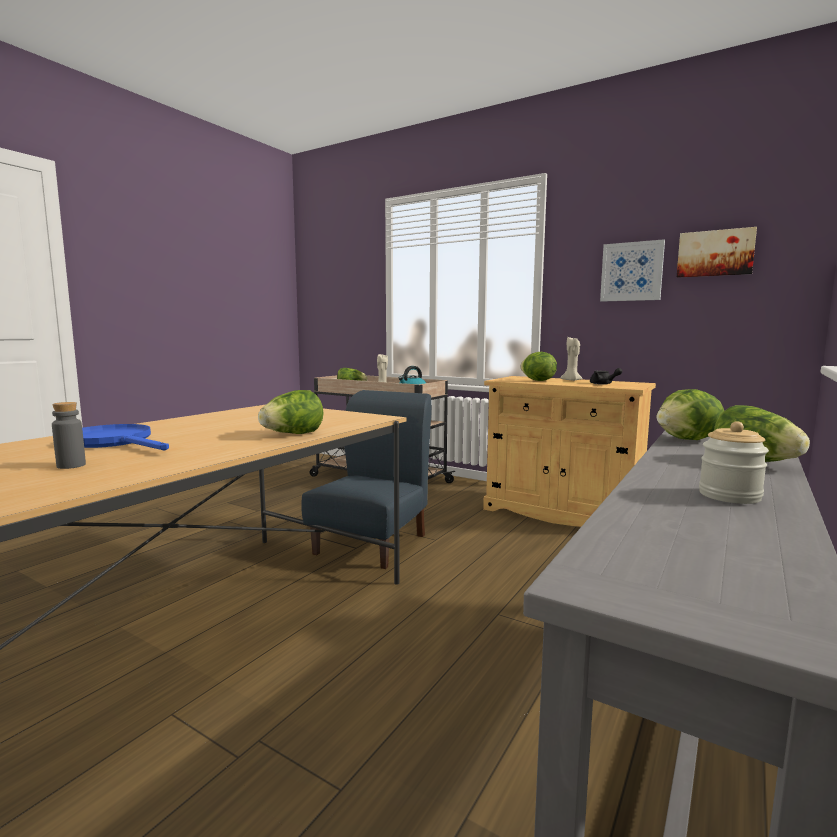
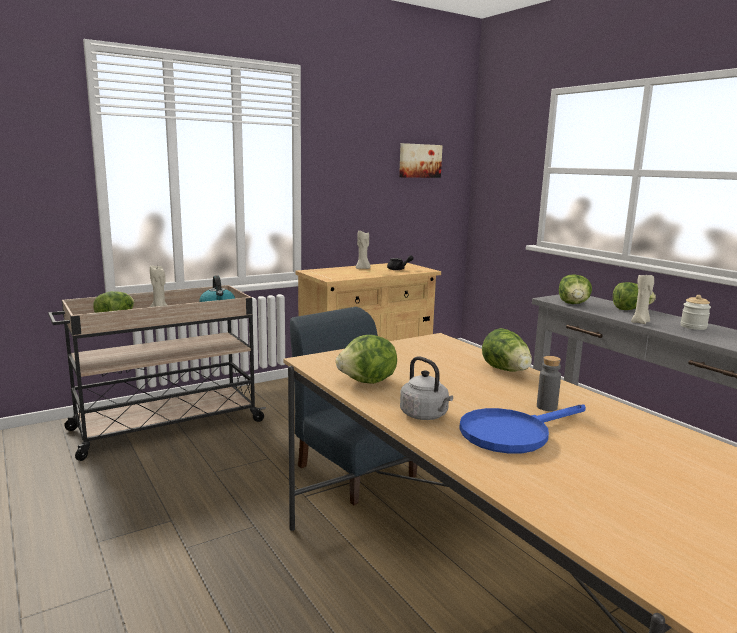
camera: 65 degrees left, 5 degrees up
grey bottle [52,402,86,469] -> grey bottle moved to [537,356,561,411]
lettuce [520,352,557,381] -> lettuce moved to [336,335,397,384]
picture [600,239,665,302] -> none
none -> grey kettle [400,356,453,420]
none -> beige candle [631,275,654,324]

